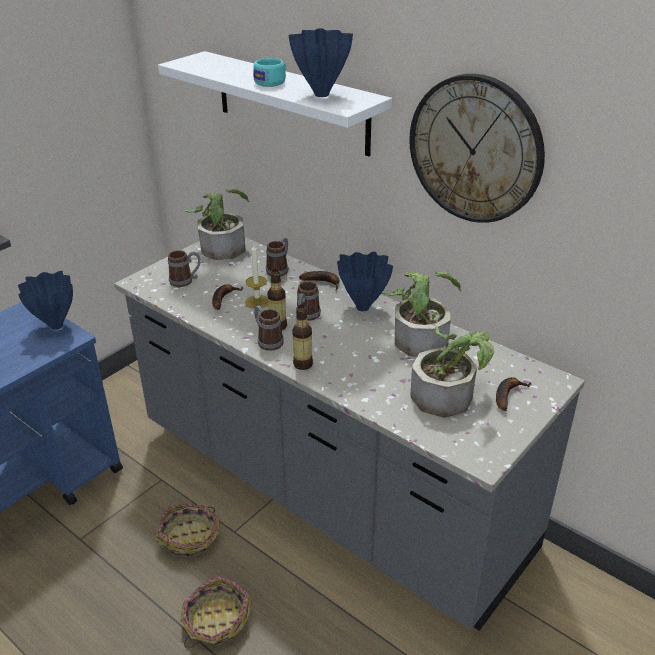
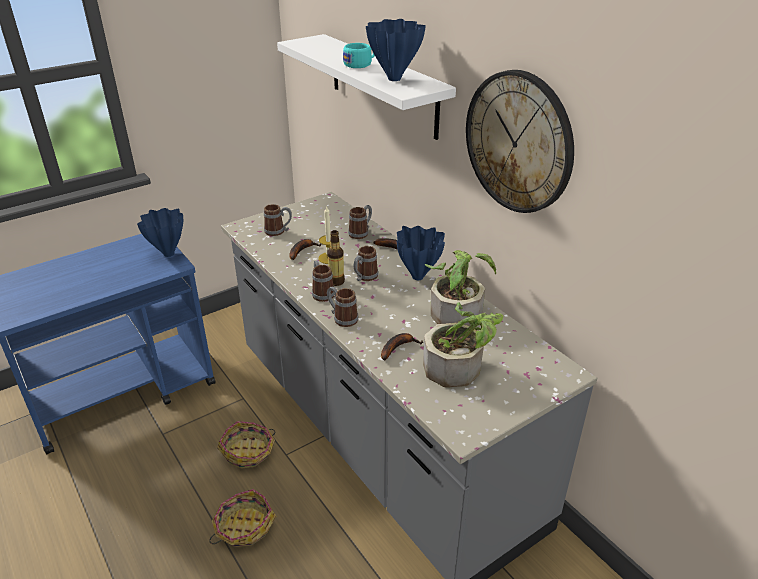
camera: 15 degrees right, 0 degrees up
potted plant [184,188,249,260] -> none
bottle [292,305,313,370] -> mug [327,287,359,327]
banana [496,377,532,411] -> banana moved to [381,333,423,361]

